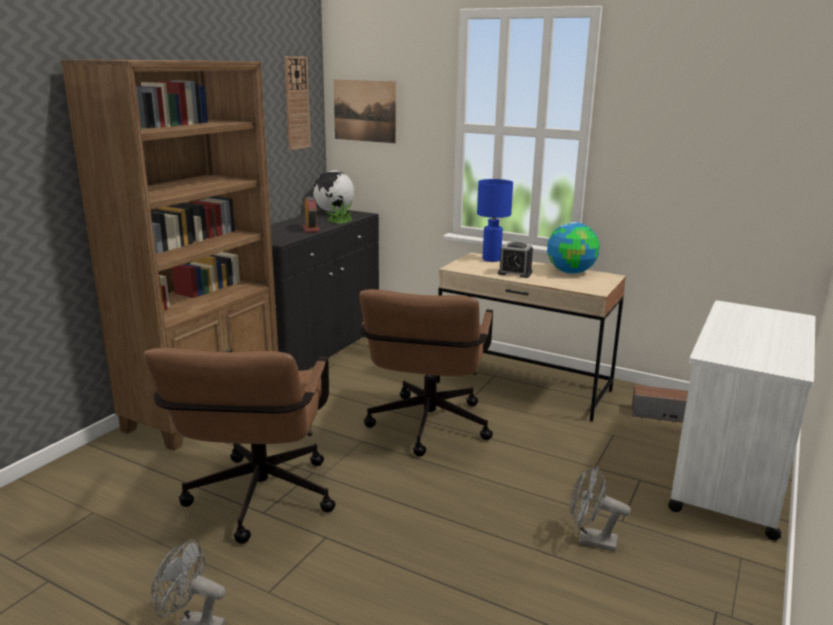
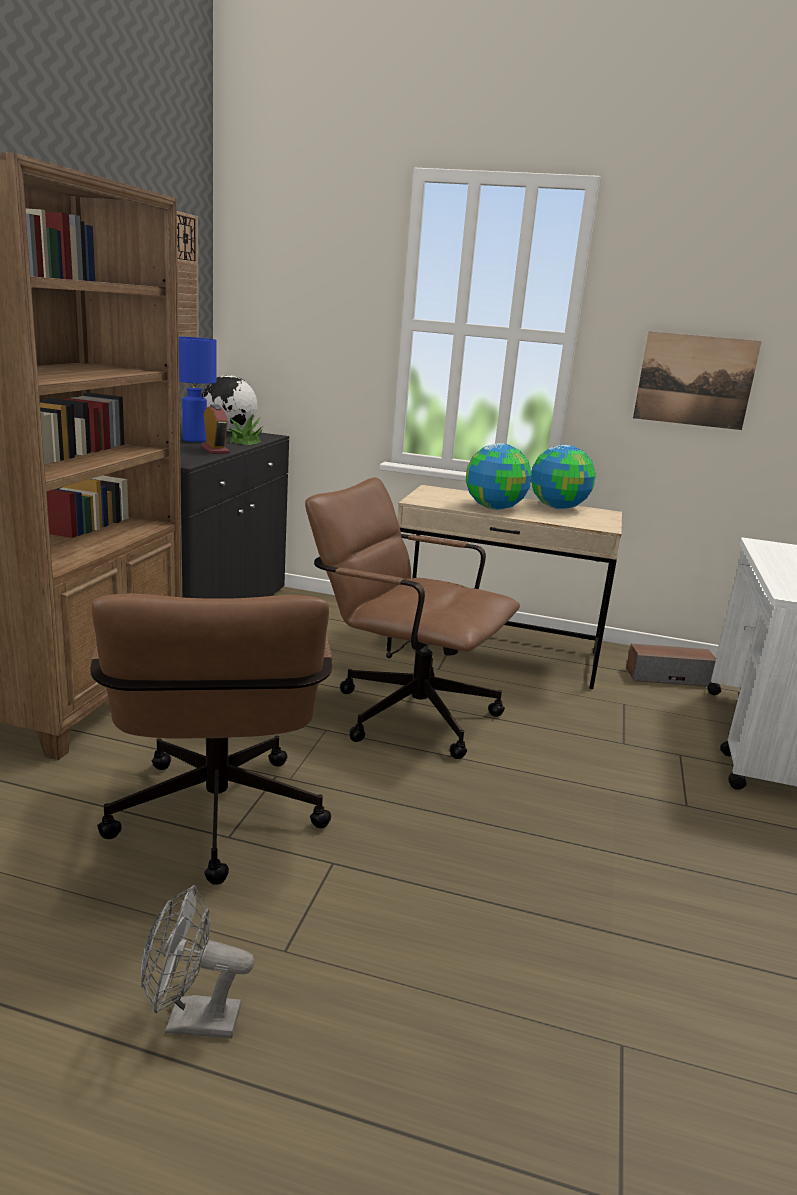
camera: 15 degrees left, 0 degrees up
picture [333,80,396,143] -> picture moved to [633,331,762,430]
brown office chair [360,289,493,457] -> brown office chair turned 120 degrees clockwise [305,477,520,759]
blue table lamp [477,179,513,262] -> blue table lamp moved to [179,336,216,442]
alarm clock [498,242,533,278] -> globe [466,443,532,510]
grey fan [570,466,631,552] -> none

